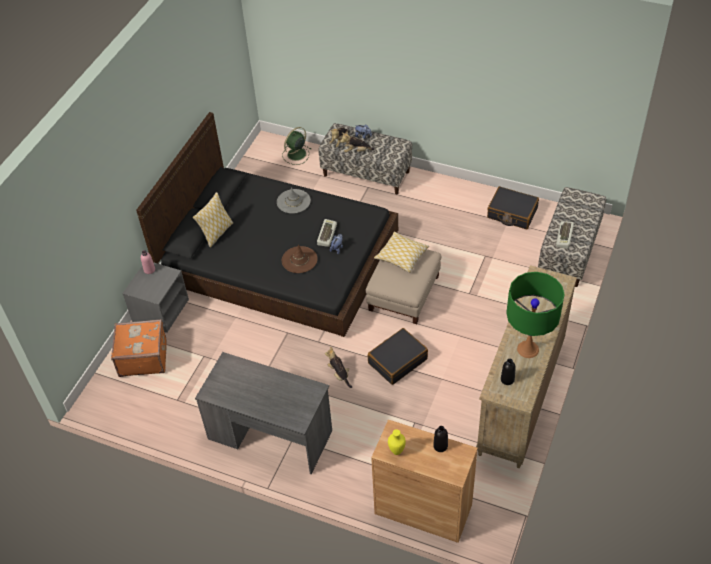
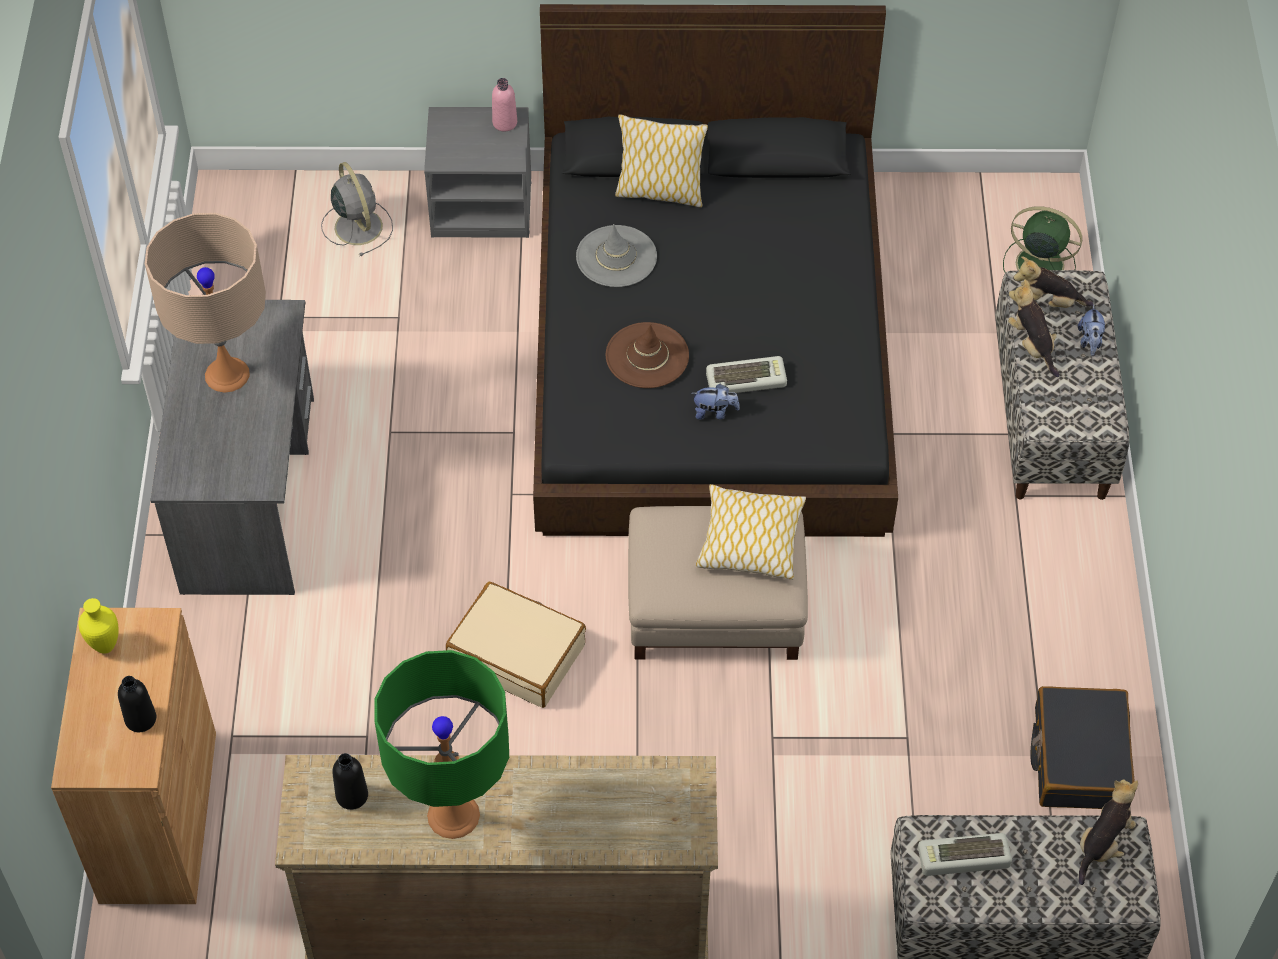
camera: 65 degrees right, 5 degrees up
orange suitcase [111,319,167,377] -> grey fan [321,162,393,256]
grey hat [277,188,311,213] -> grey hat moved to [576,224,657,287]
plush toy [325,347,352,388] -> plush toy moved to [1079,780,1138,885]
black suitcase [368,328,428,385] -> beige suitcase [446,582,586,708]
none -> beige table lamp [145,213,266,393]

